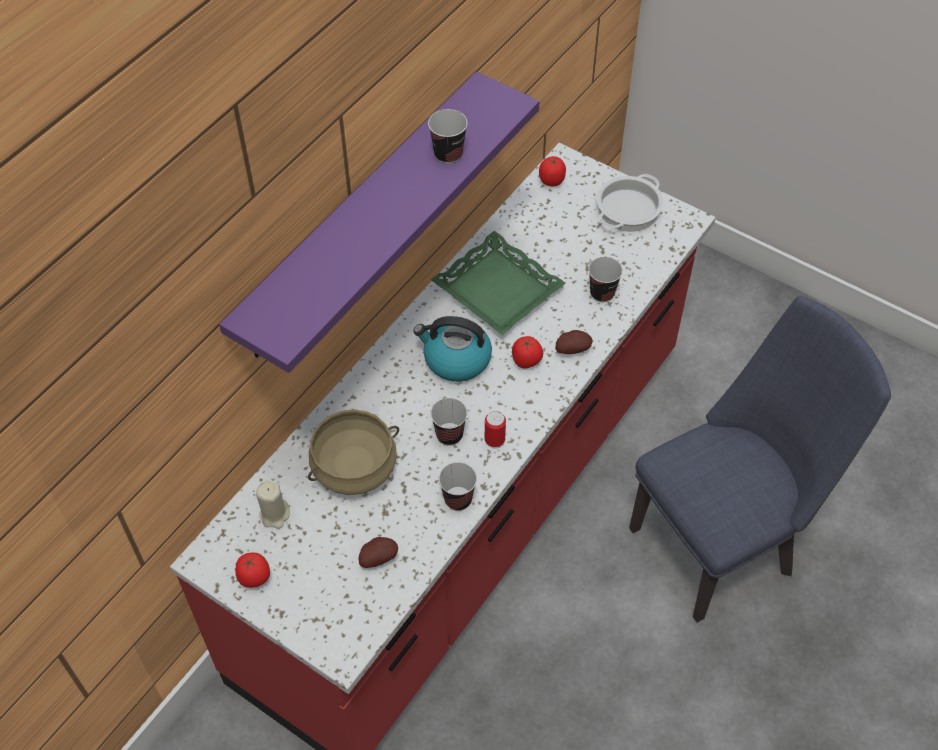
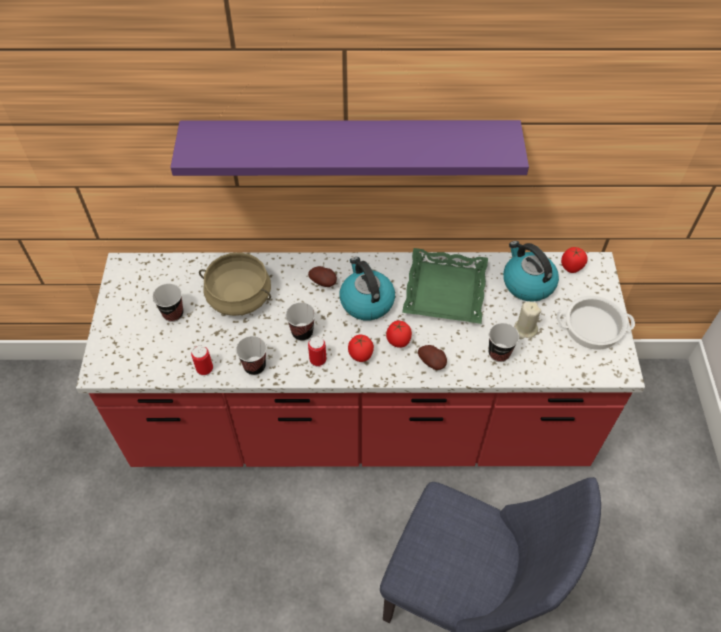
camera: 55 degrees right, 0 degrees up
tomato [235,553,270,588] -> tomato moved to [348,335,374,362]
beige candle [256,481,290,529] -> beige candle moved to [514,302,541,339]
potato [358,537,398,568] -> potato moved to [308,266,337,287]
cup [428,109,468,164] -> cup moved to [152,283,184,322]
none -> can [191,345,213,376]
none -> kettle [503,241,559,302]

